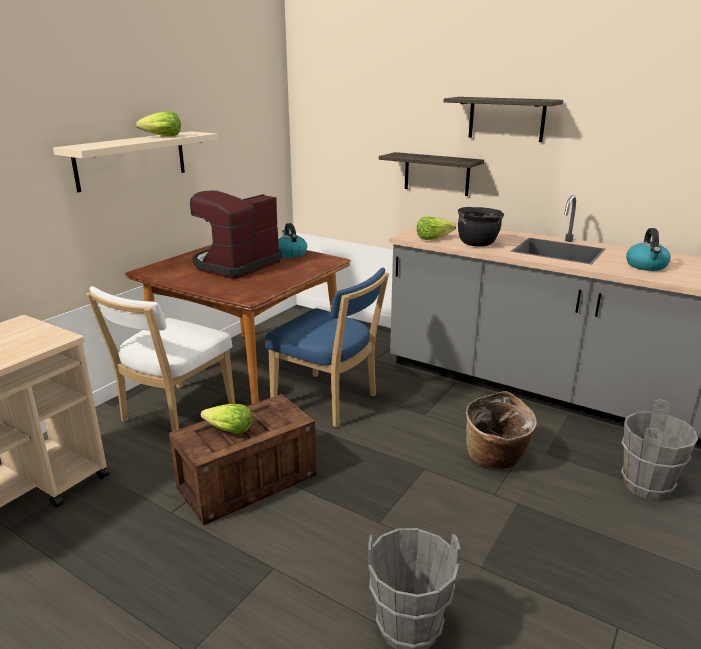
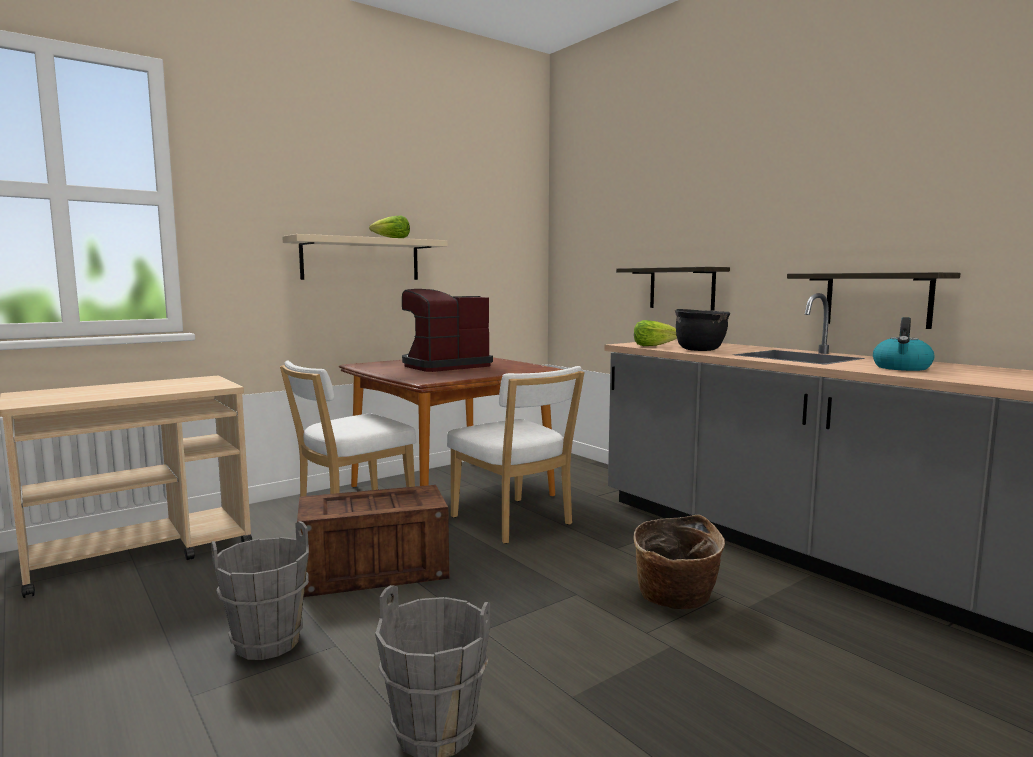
camera: 20 degrees right, 15 degrees down
lettuce [201,404,253,434] -> none
blue chair [265,267,389,427] -> white chair [447,366,584,544]
kettle [278,223,307,258] -> none
shelf [444,97,563,142] -> shelf moved to [787,272,961,329]
grey bucket [621,399,698,500] -> grey bucket moved to [211,521,309,660]

